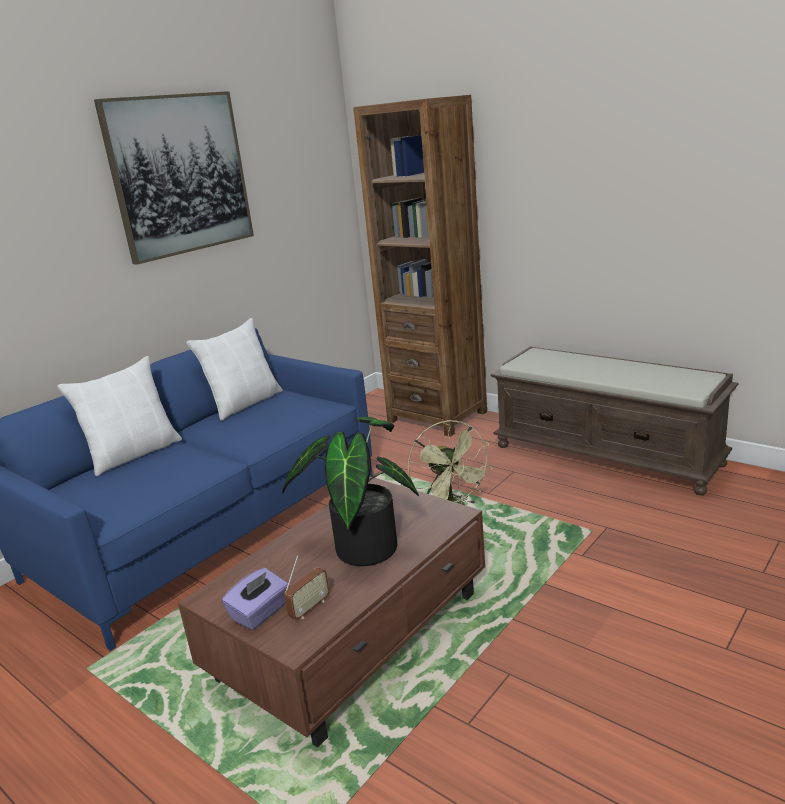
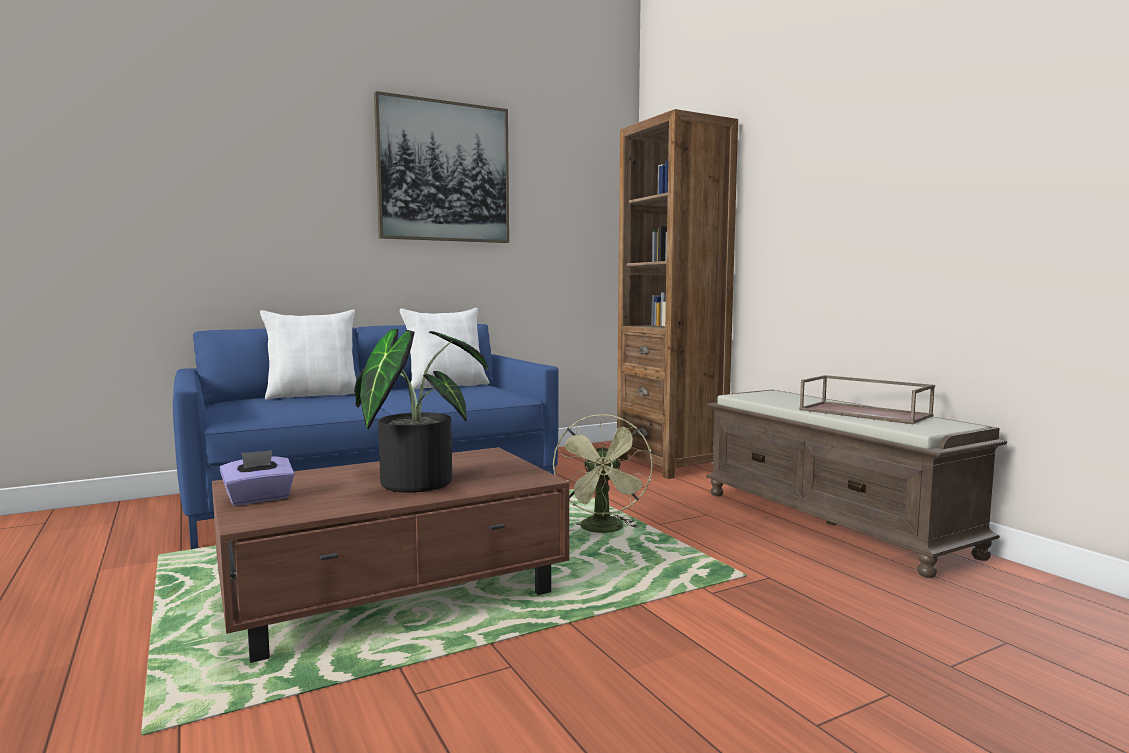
camera: 20 degrees right, 15 degrees down
radio [284,555,329,619] -> none
none -> brown tray [799,375,935,424]

